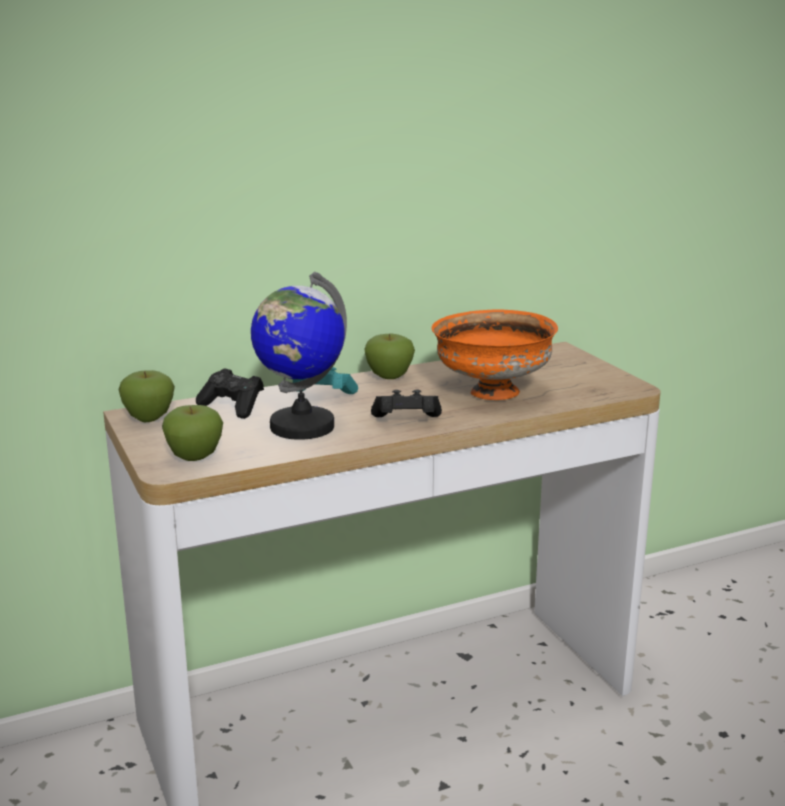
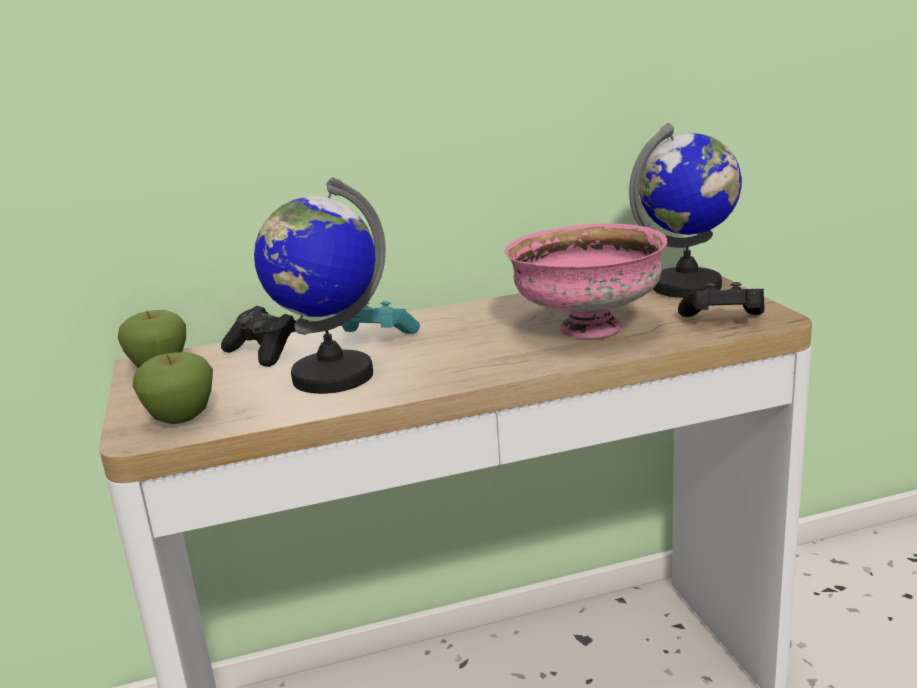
camera: 10 degrees right, 0 degrees up
apple [364,333,415,379] -> none
black game controller [371,389,442,417] -> black game controller moved to [678,282,765,317]
orange bowl [431,309,558,400] -> pink bowl [505,224,668,338]
none -> globe [629,123,742,298]

